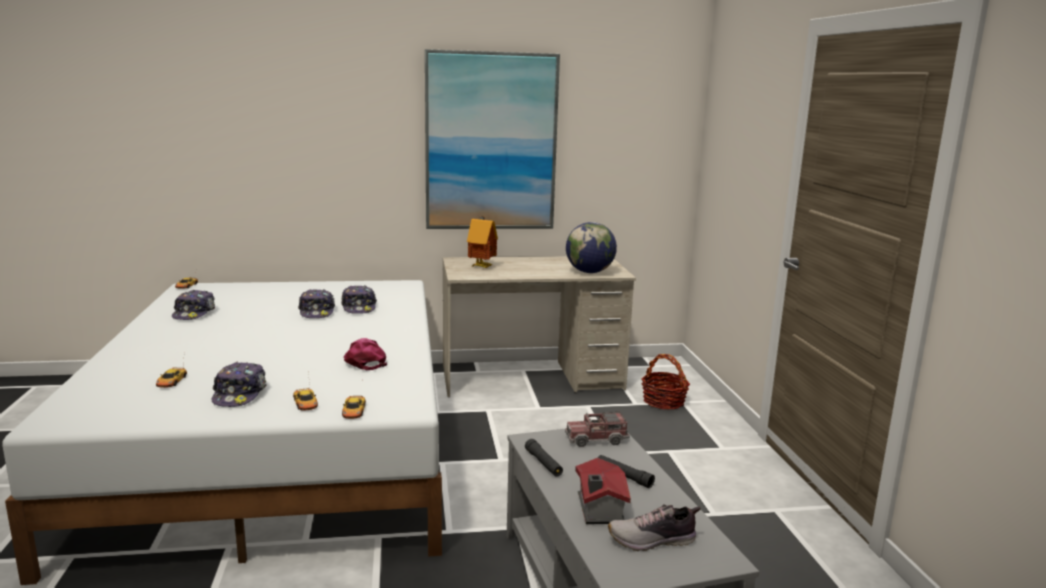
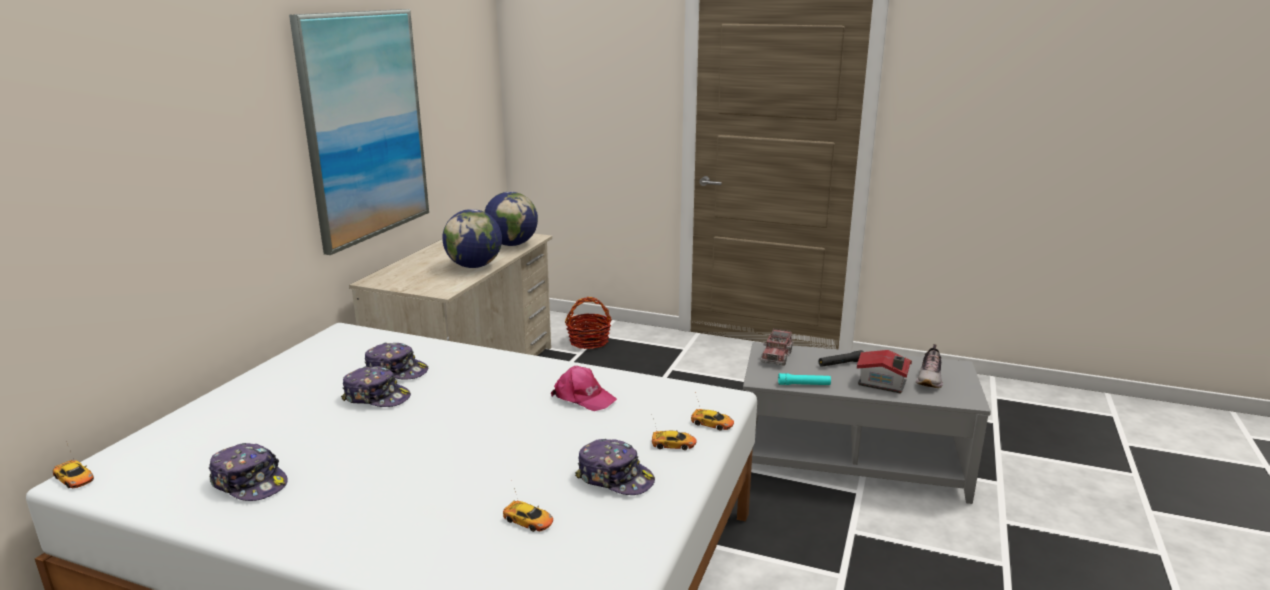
camera: 60 degrees left, 5 degrees up
pink cap [344,338,387,370] -> pink cap turned 150 degrees counterclockwise [551,366,617,411]
toy house [467,216,498,268] -> none
black flashlight [525,439,563,477] -> turquoise flashlight [778,373,831,385]
none -> globe [442,209,502,268]

